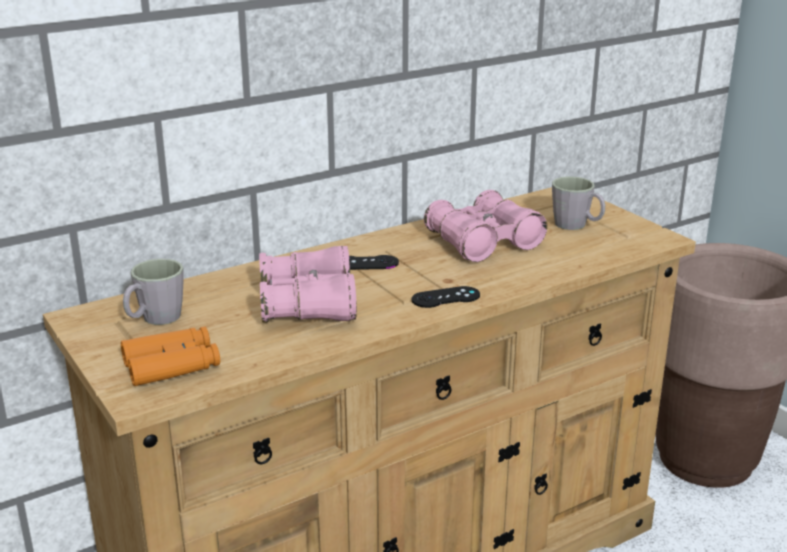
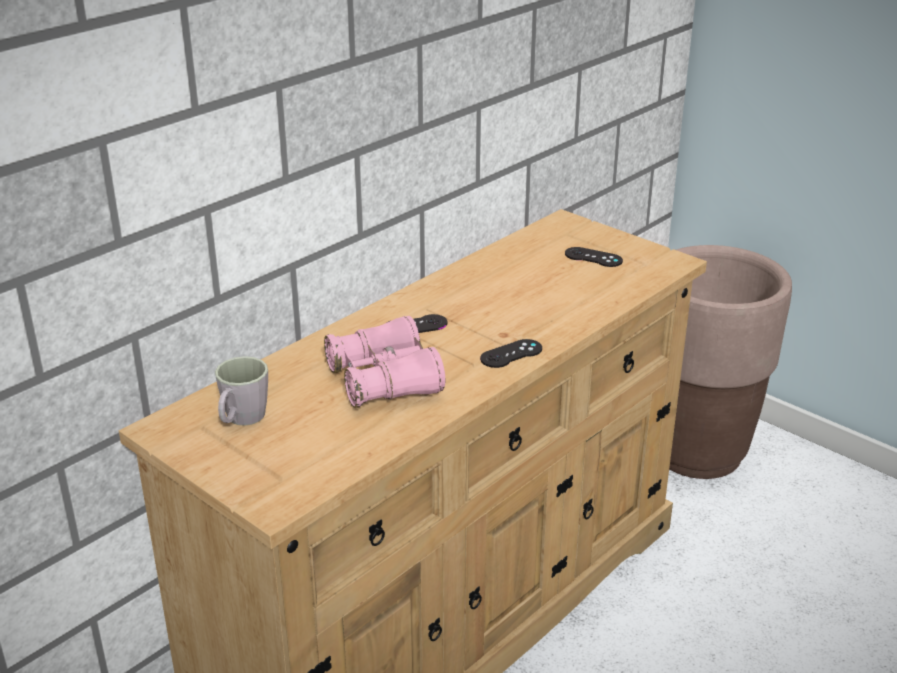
camera: 15 degrees left, 5 degrees up
orange binoculars [121,326,220,386] -> none
pink binoculars [424,190,547,262] -> none
grey mug [552,176,605,230] -> black game controller [565,247,623,267]

